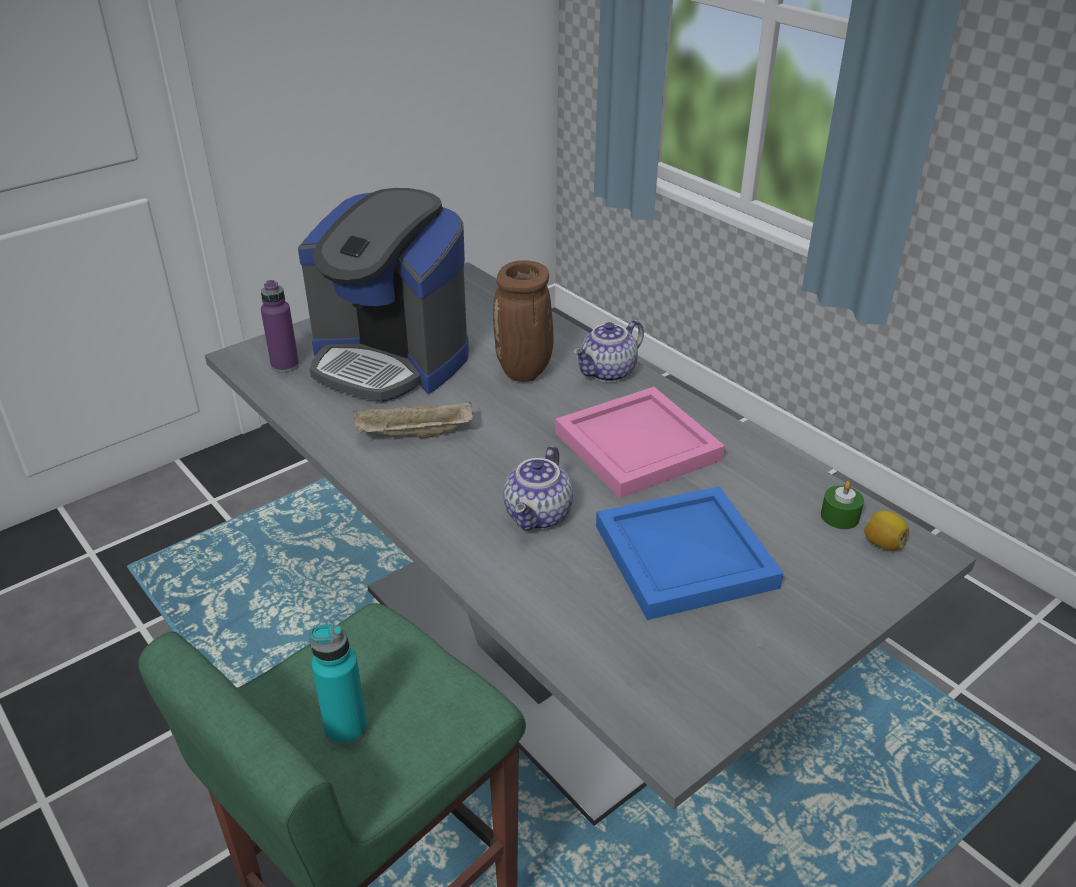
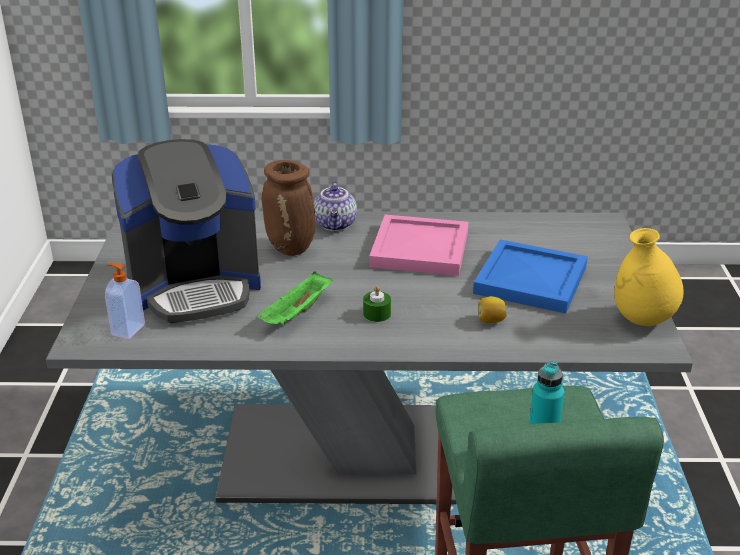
camera: 50 degrees left, 5 degrees down
purple bottle [261,280,299,373] -> soap dispenser [105,263,145,339]
beige tray [353,401,473,438] -> green tray [257,271,333,325]
teapot [503,445,573,531] -> none
green candle [821,481,864,529] -> green candle moved to [363,286,391,322]
lemon [864,510,909,550] -> lemon moved to [478,296,507,323]
none -> yellow vase [614,228,684,326]

